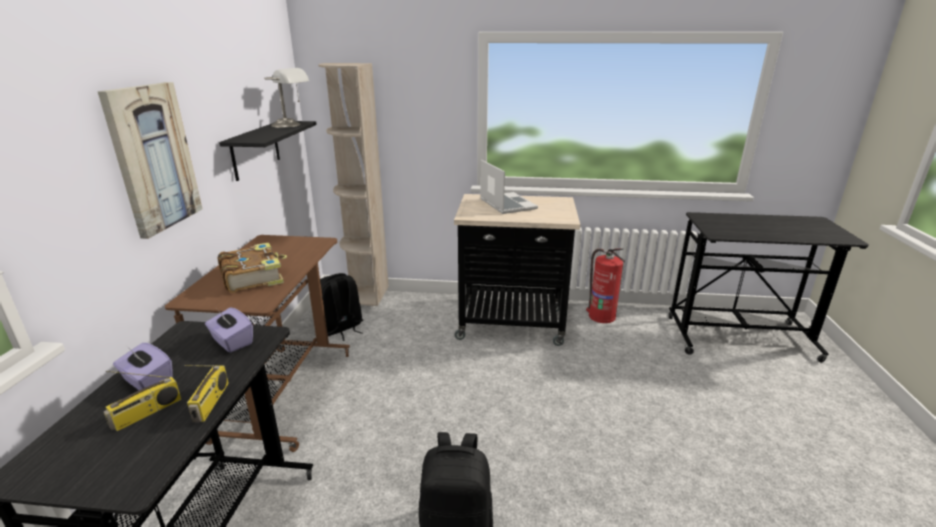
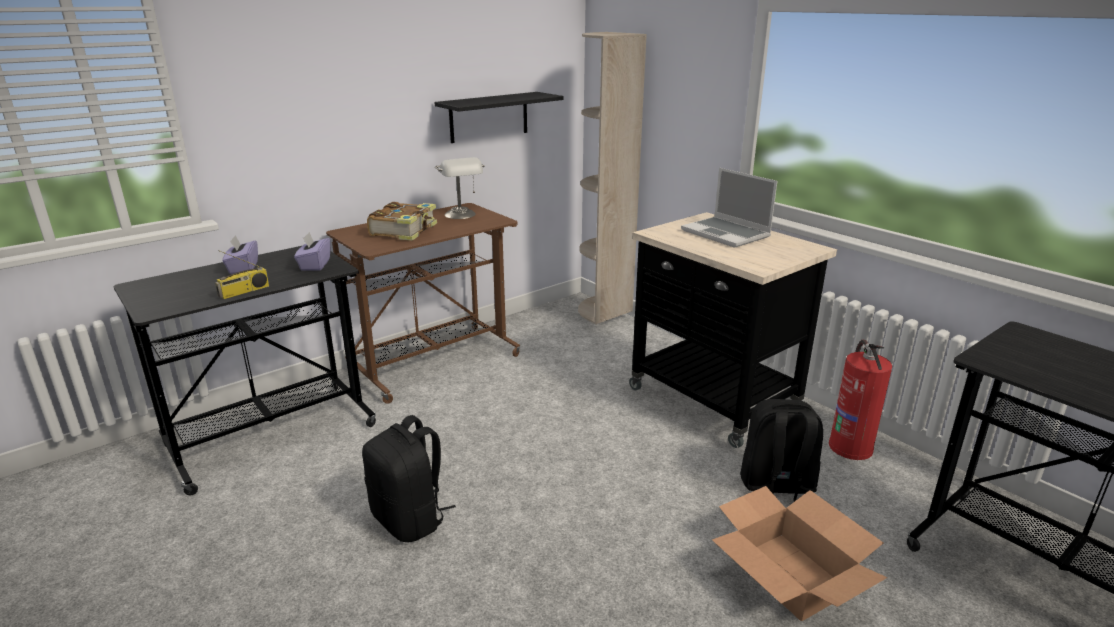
camera: 45 degrees right, 0 degrees up
picture [98,82,202,239] -> none
radio [104,371,181,431] -> none
white table lamp [264,68,309,128] -> white table lamp moved to [435,157,485,219]
black backpack [320,273,363,341] -> black backpack moved to [740,399,823,502]
laptop [480,160,538,214] -> laptop turned 120 degrees clockwise [681,168,777,248]
none -> cardboard box [712,486,887,621]

